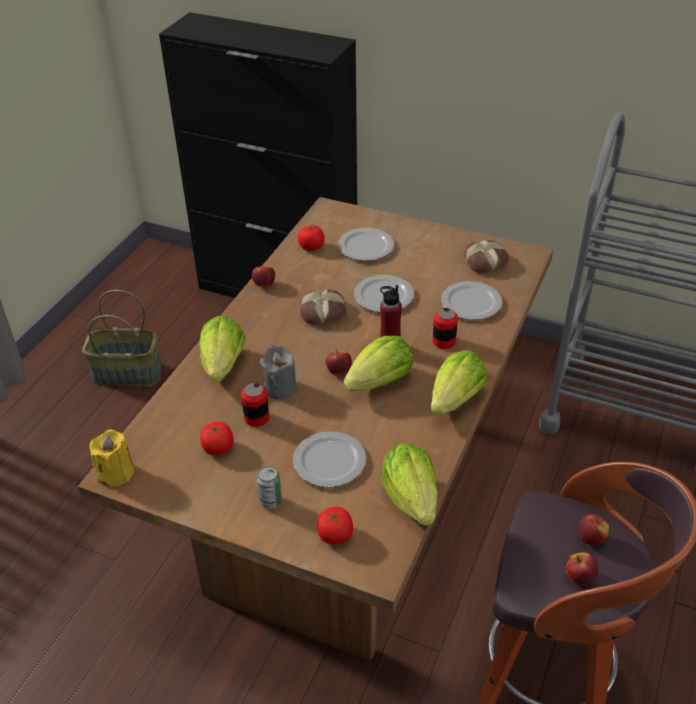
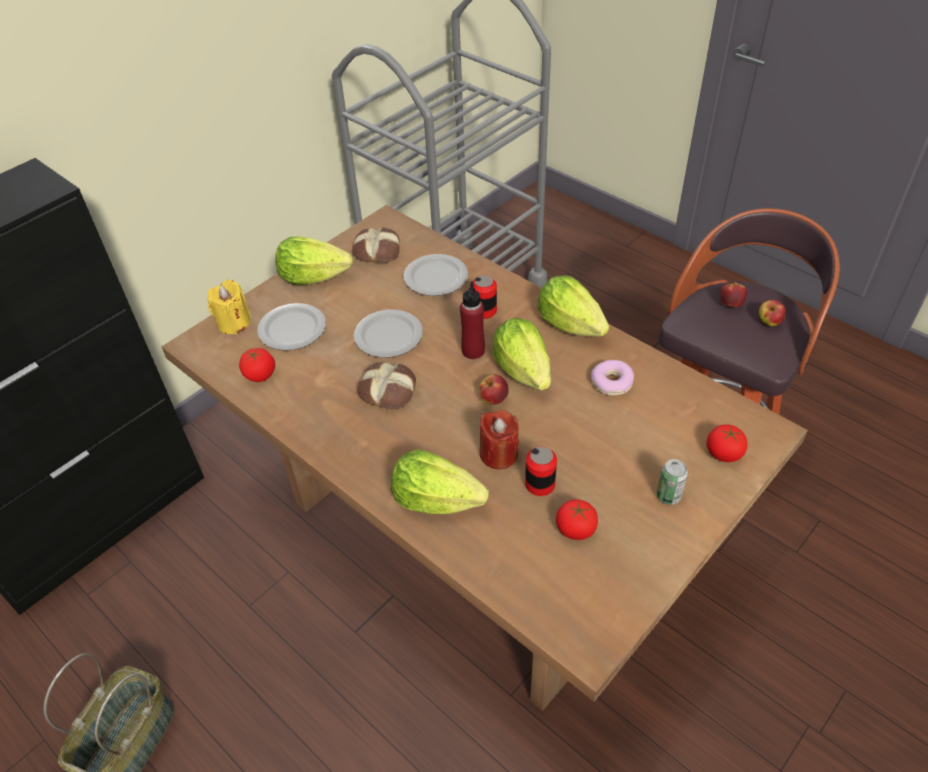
camera: 70 degrees left, 5 degrees up
yellow candle [90,429,134,486] -> yellow candle moved to [208,280,251,334]
apple [252,263,275,287] -> none
grey candle [260,345,297,399] -> red candle [480,410,519,469]
plate [293,431,366,487] -> none
lettuce [381,443,438,526] -> lettuce moved to [275,236,353,285]
none -> donut [591,360,634,396]

